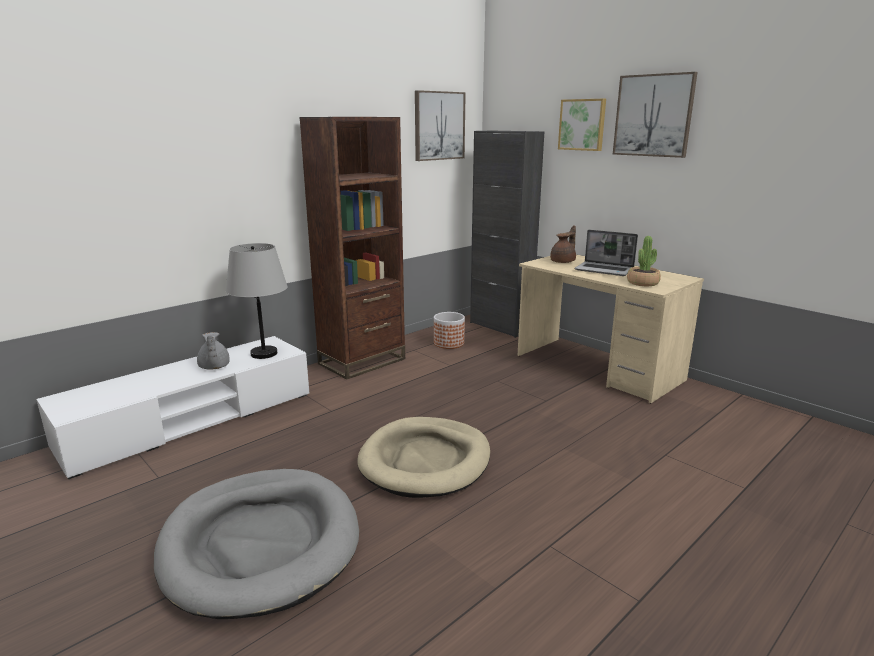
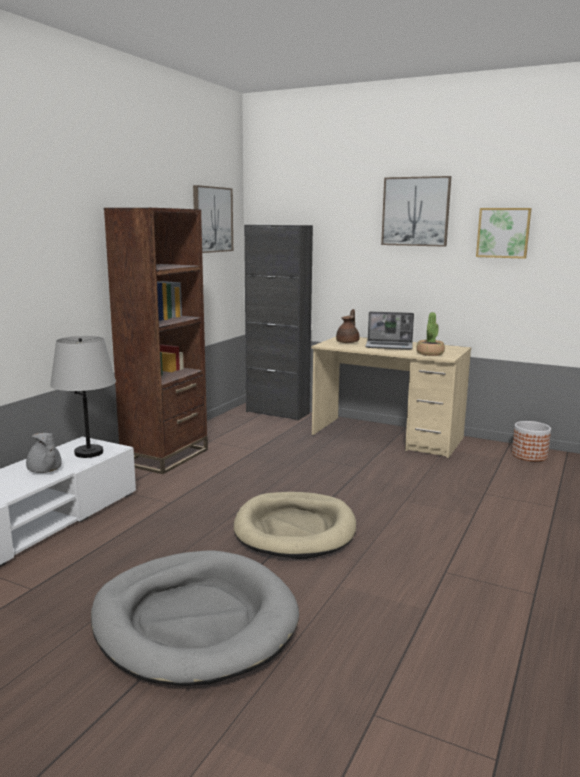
camera: 20 degrees left, 5 degrees down
planter [434,312,465,349] -> planter moved to [512,421,551,462]
picture [558,99,606,151] -> picture moved to [476,208,531,259]

